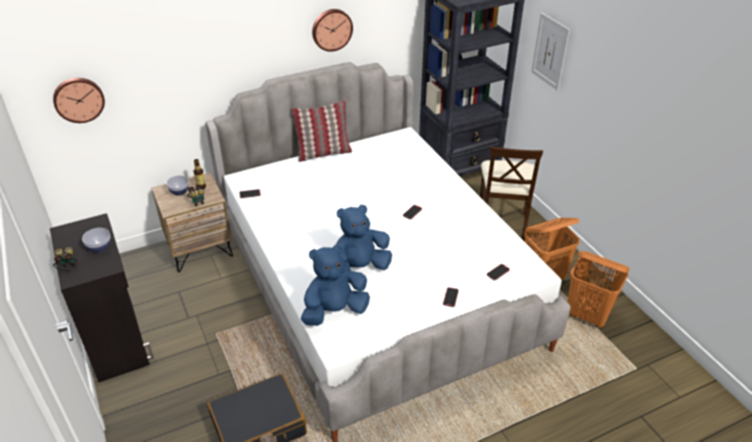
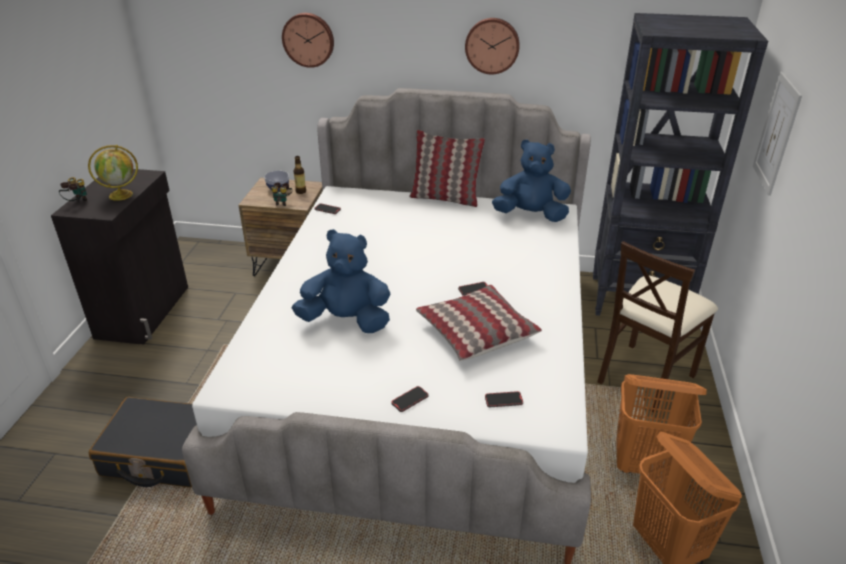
camera: 35 degrees right, 5 degrees down
wall clock [53,78,105,123] -> wall clock moved to [282,13,334,68]
bowl [82,228,111,253] -> globe [88,145,138,201]
blue plush toy [301,245,370,326] -> blue plush toy moved to [492,139,571,222]
none -> pillow [416,285,542,361]

